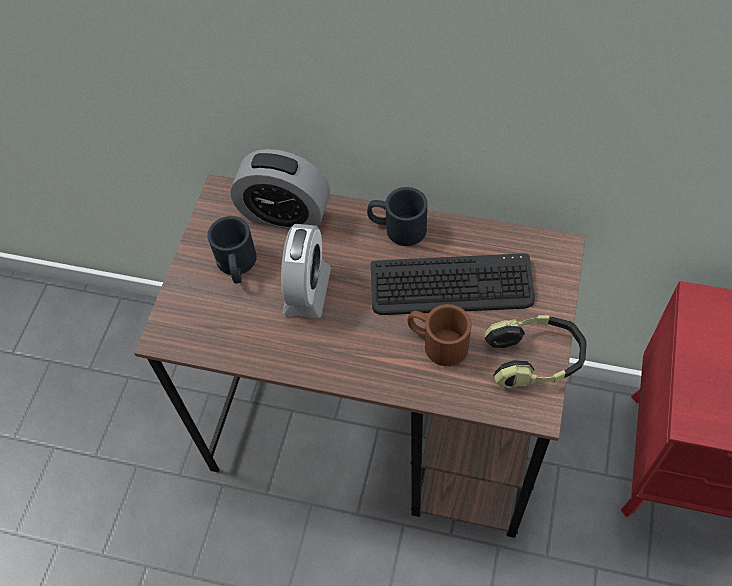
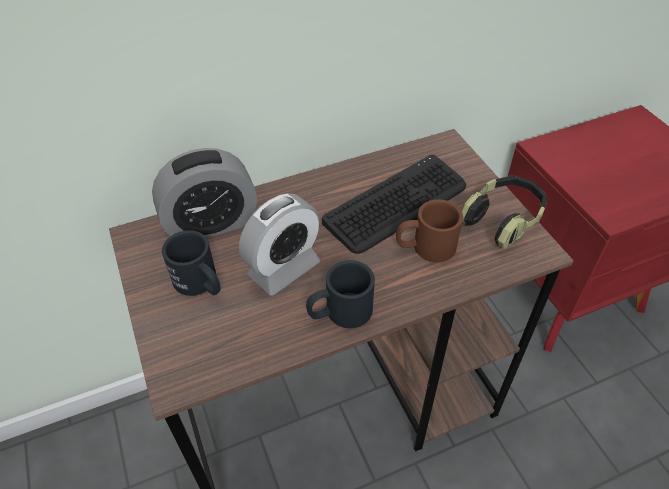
camera: 40 degrees left, 10 degrees down
alarm clock [281,224,331,318] -> alarm clock turned 75 degrees clockwise [239,193,320,296]
black mug [367,187,427,246] -> black mug moved to [306,260,375,328]

